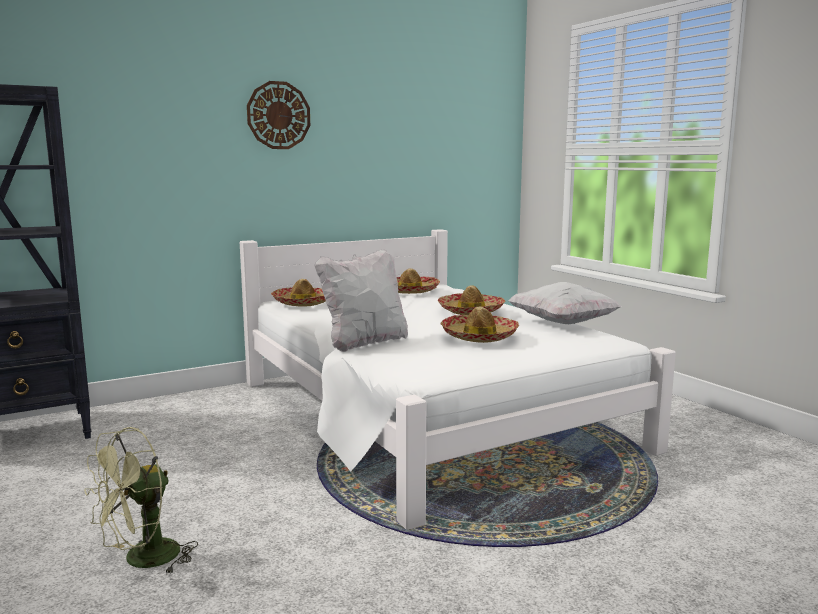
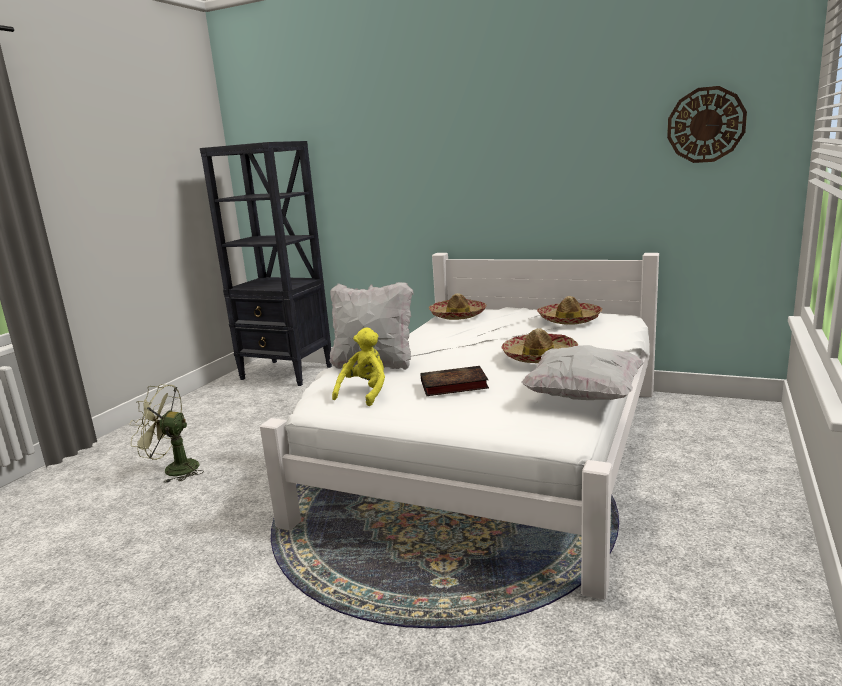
camera: 55 degrees right, 5 degrees up
wall clock [247,81,310,149] -> wall clock moved to [667,86,747,163]
hat [440,307,519,343] -> book [420,366,489,396]
none -> yellow plush toy [332,327,385,406]

